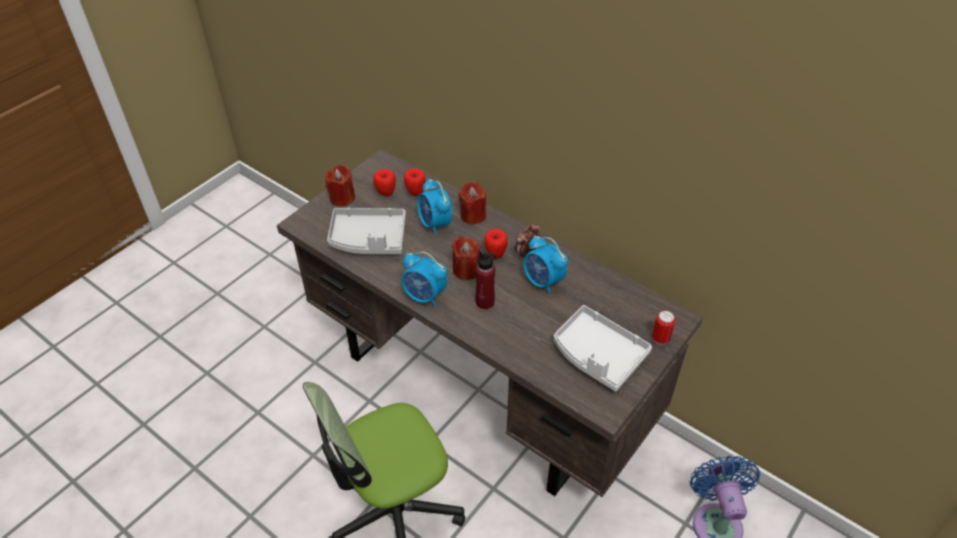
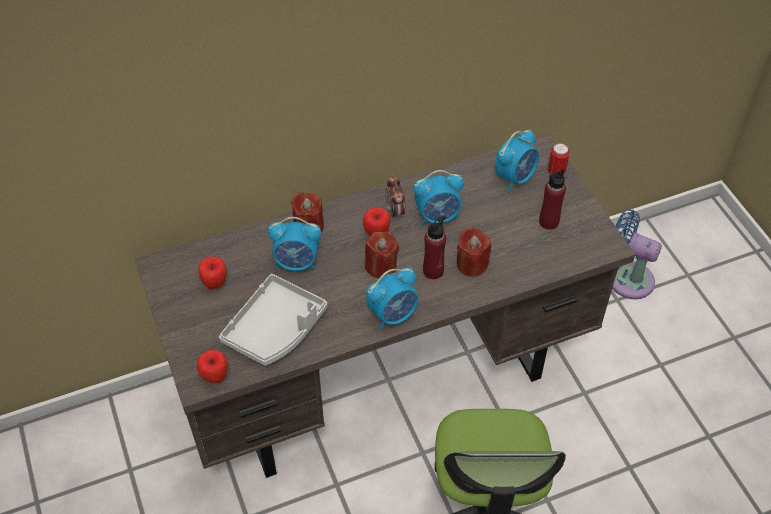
camera: 60 degrees left, 5 degrees up
red candle [325,165,355,206] -> red candle moved to [457,227,491,277]
apple [404,168,426,196] -> apple moved to [197,349,227,383]
white tray [554,305,652,391] -> red bottle [539,169,566,230]
none -> alarm clock [495,129,539,191]

